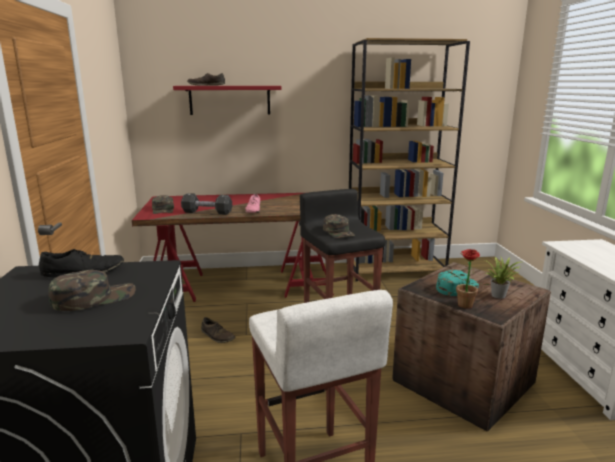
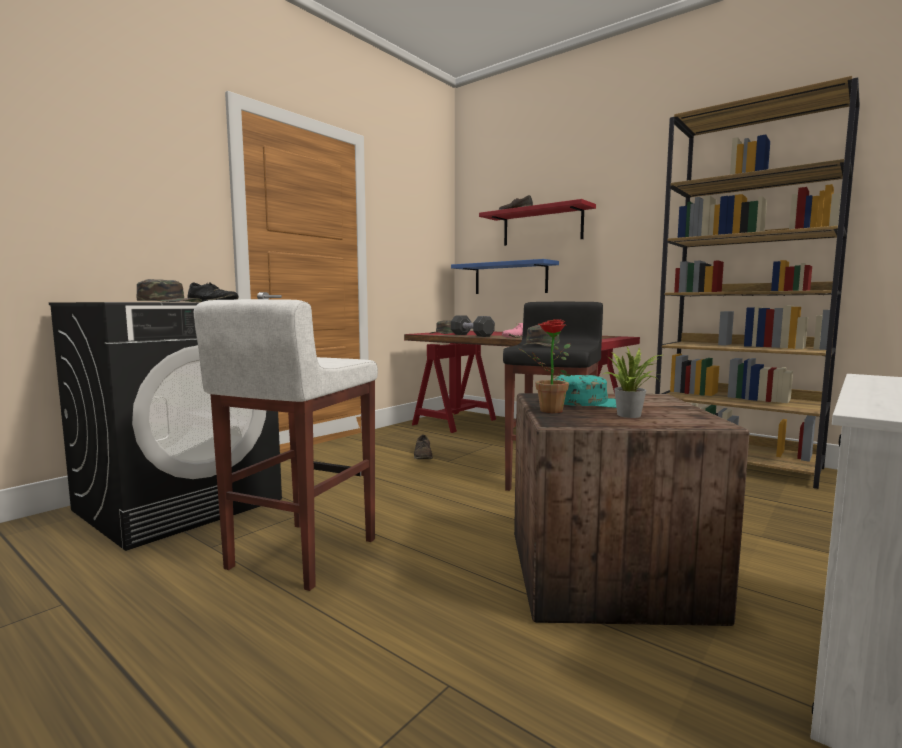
camera: 45 degrees right, 10 degrees down
none -> blue shelf [451,259,559,294]

